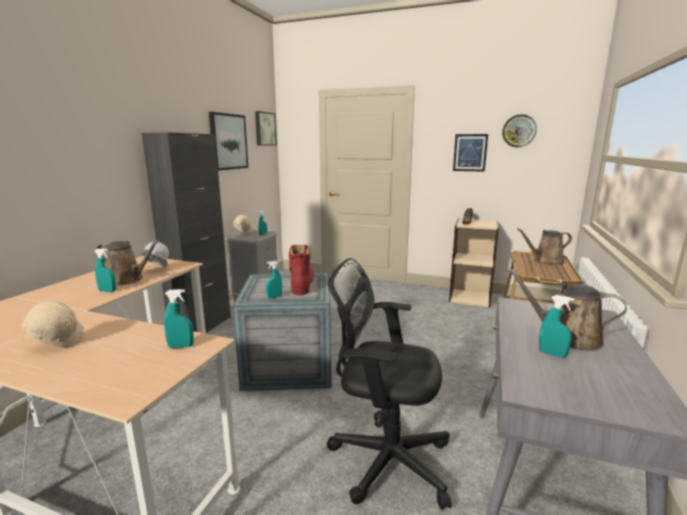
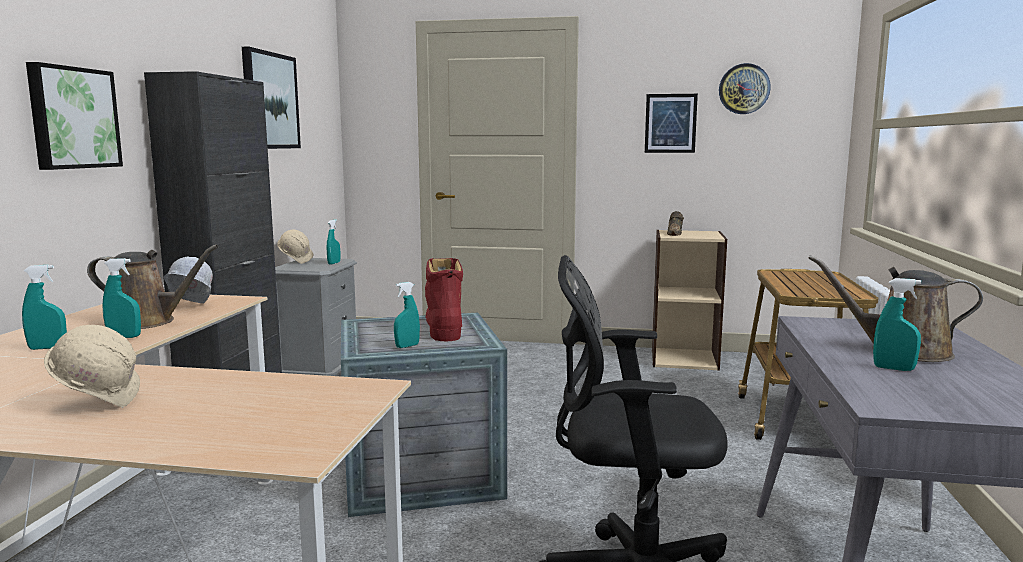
camera: 10 degrees left, 5 degrees down
turquoise spray bottle [164,289,194,348] -> turquoise spray bottle moved to [22,265,67,350]
picture [255,111,277,146] -> picture moved to [26,62,123,170]
brown watering can [517,228,572,265] -> none

